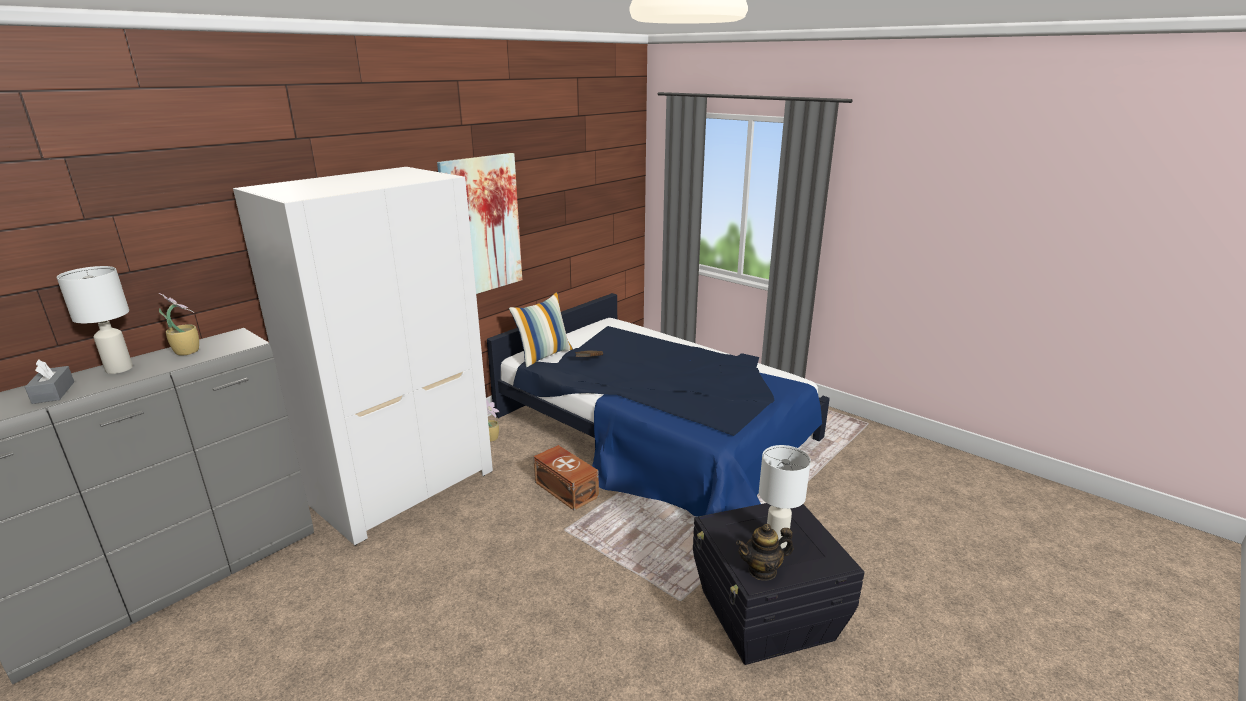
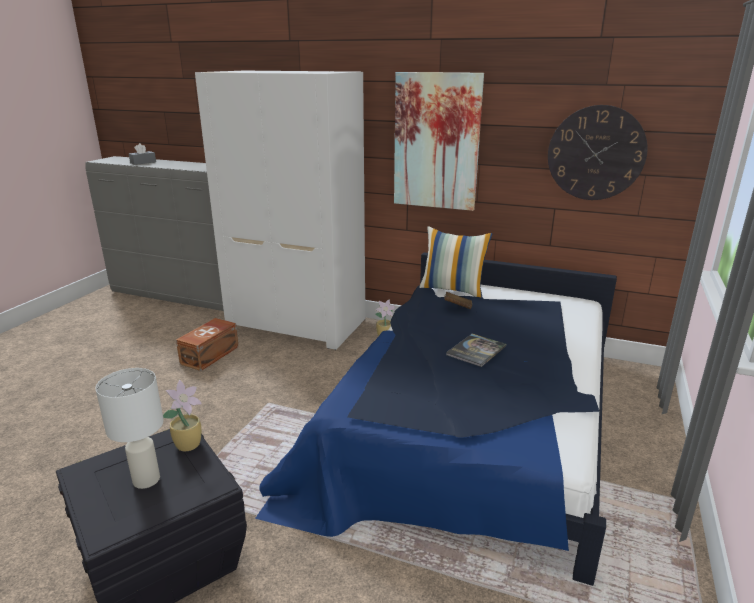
camera: 70 degrees right, 0 degrees up
white table lamp [56,266,133,374] -> none
potted plant [159,293,199,356] -> potted plant moved to [163,380,202,451]
brown storage box [533,445,599,511] -> brown storage box moved to [176,318,239,371]
teapot [736,524,794,581] -> none
none -> book [446,333,506,367]
none -> wall clock [548,105,648,200]

